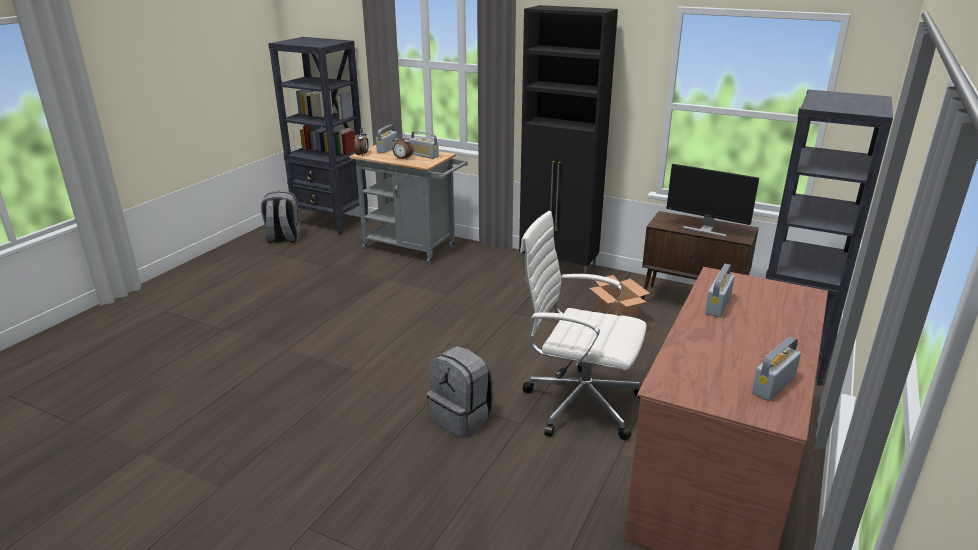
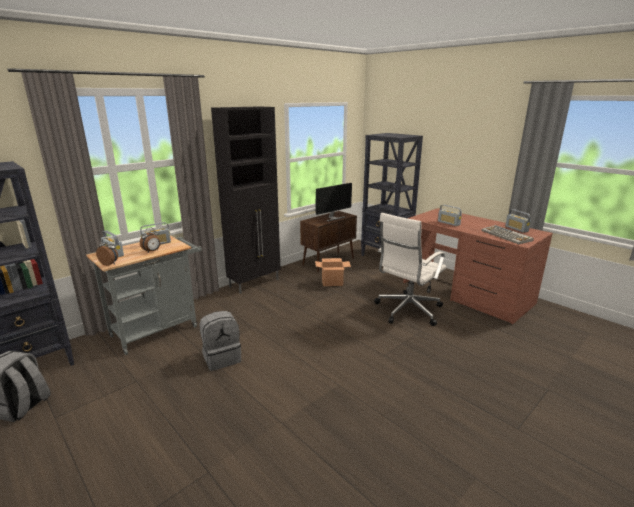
camera: 70 degrees left, 5 degrees down
grey backpack [427,346,494,438] -> grey backpack moved to [199,311,241,371]
none -> keyboard [481,225,534,244]

